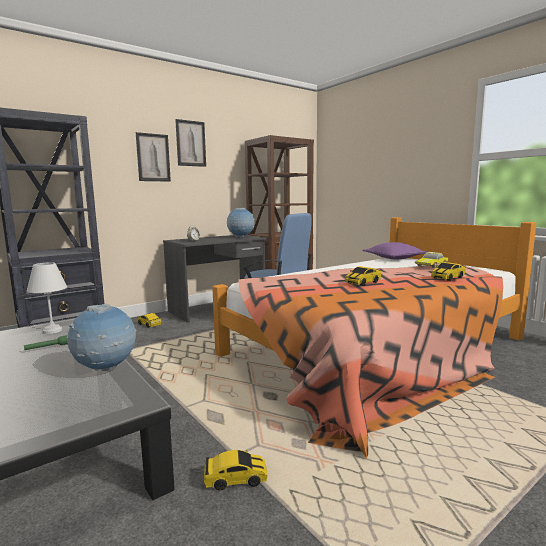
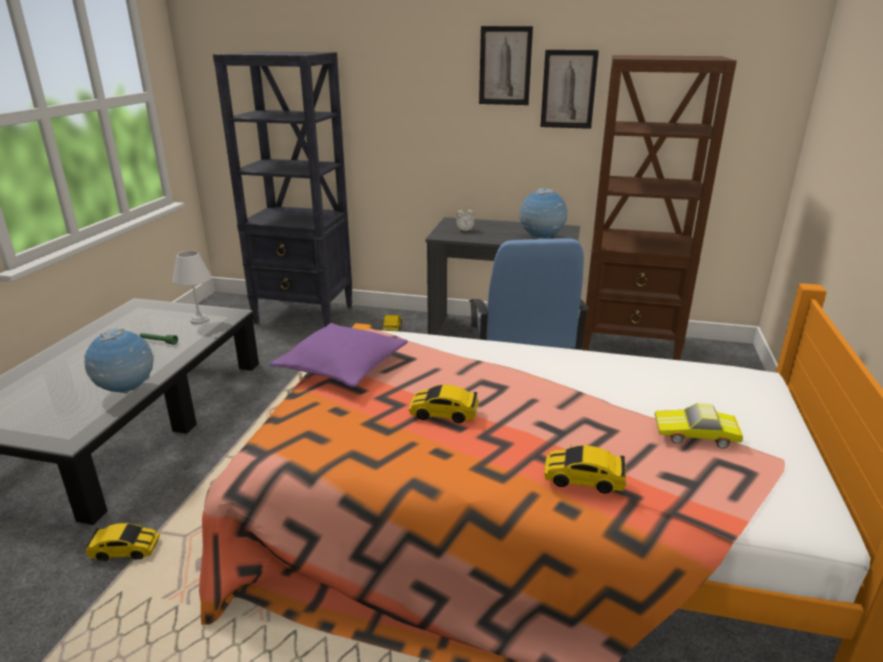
camera: 50 degrees right, 15 degrees up
picture [136,132,171,182] -> picture moved to [540,50,599,129]
toy car [204,450,267,490] -> toy car turned 45 degrees counterclockwise [85,523,160,561]
purple pillow [362,242,429,260] -> purple pillow moved to [270,323,408,387]

